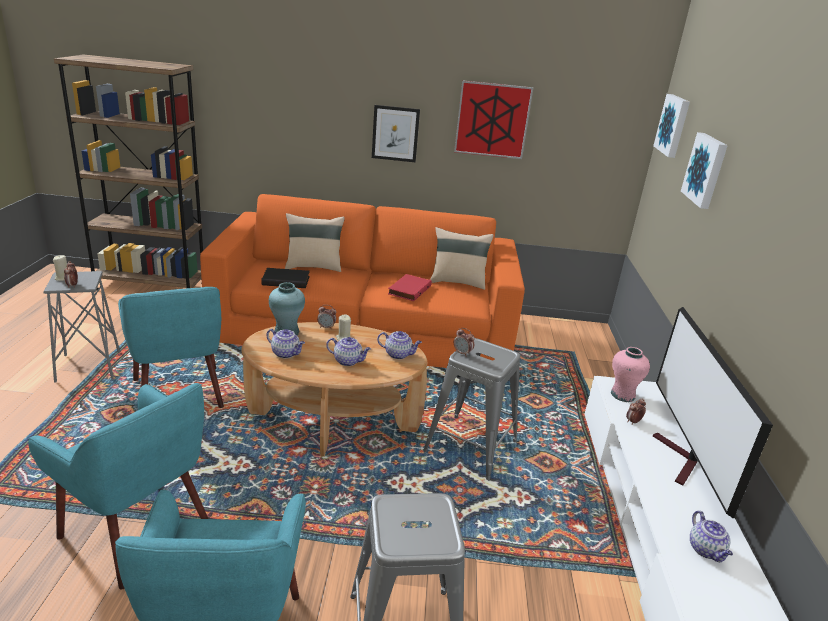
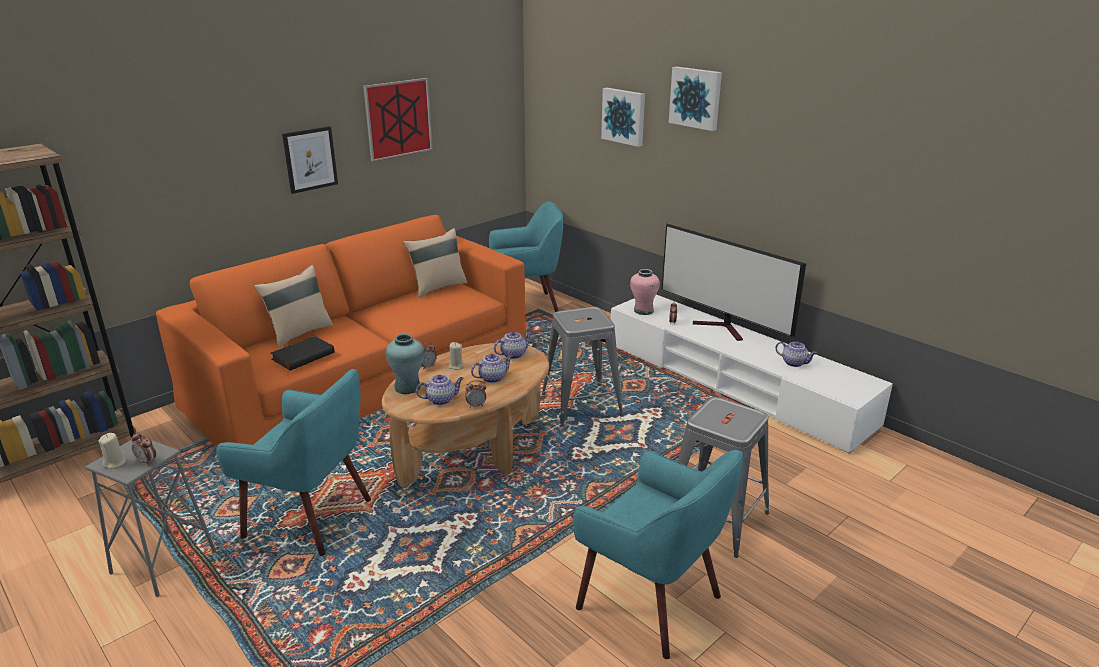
camera: 45 degrees left, 0 degrees up
turquoise armchair [28,383,208,590] -> turquoise armchair moved to [489,201,563,312]
red book [388,274,432,301] -> none
alarm clock [454,328,475,357] -> alarm clock moved to [465,380,486,408]
picture [653,94,690,158] -> picture moved to [669,66,722,131]

